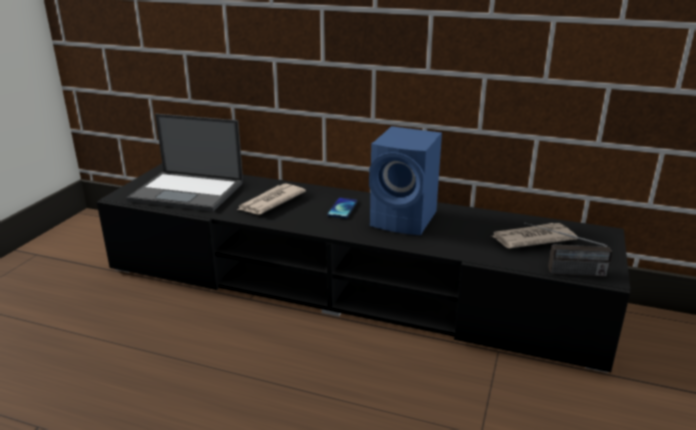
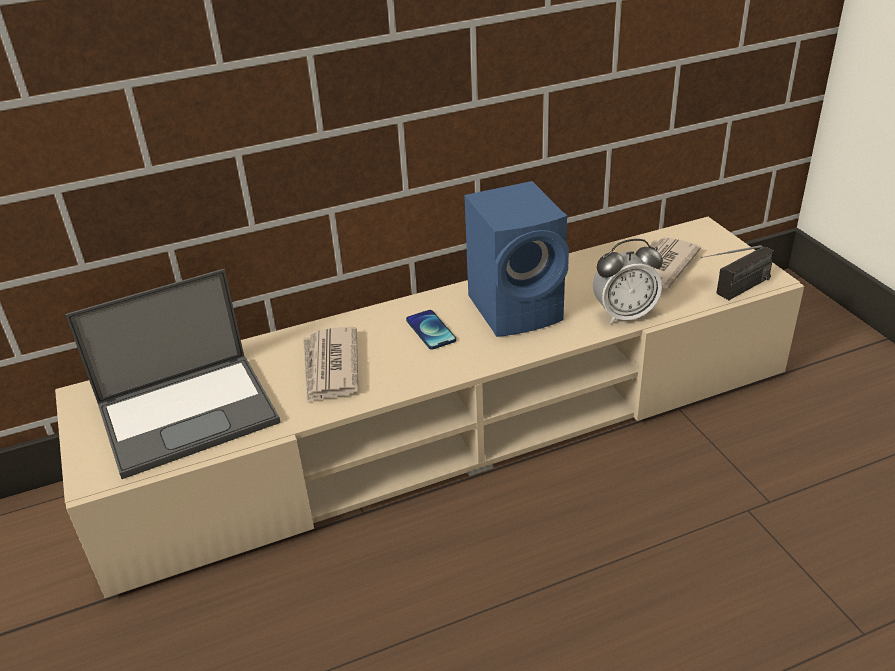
camera: 40 degrees left, 10 degrees up
black tv stand [97,164,630,373] -> beige tv stand [55,217,804,598]
none -> alarm clock [593,239,663,324]

